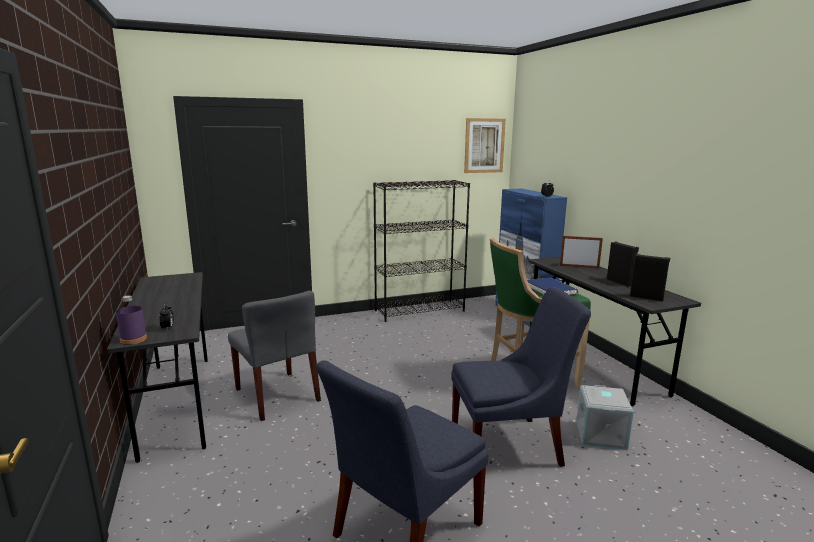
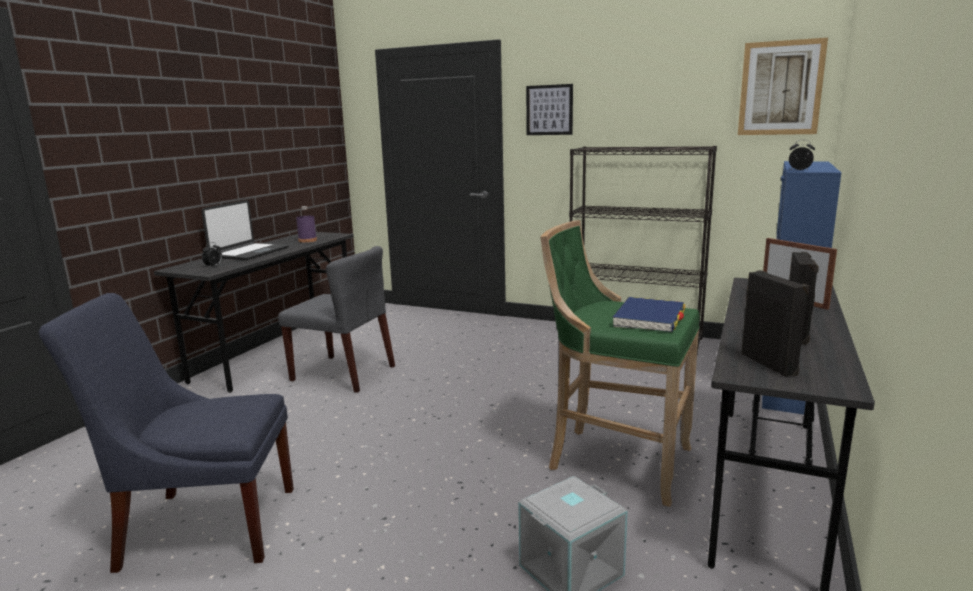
camera: 45 degrees right, 0 degrees up
purple bottle [116,295,147,345] -> purple bottle moved to [296,206,317,243]
grey chair [228,290,321,421] -> grey chair turned 75 degrees counterclockwise [278,246,395,393]
blue chair [451,287,591,467] -> none
none -> laptop [201,200,289,260]
none -> picture [526,84,573,135]

